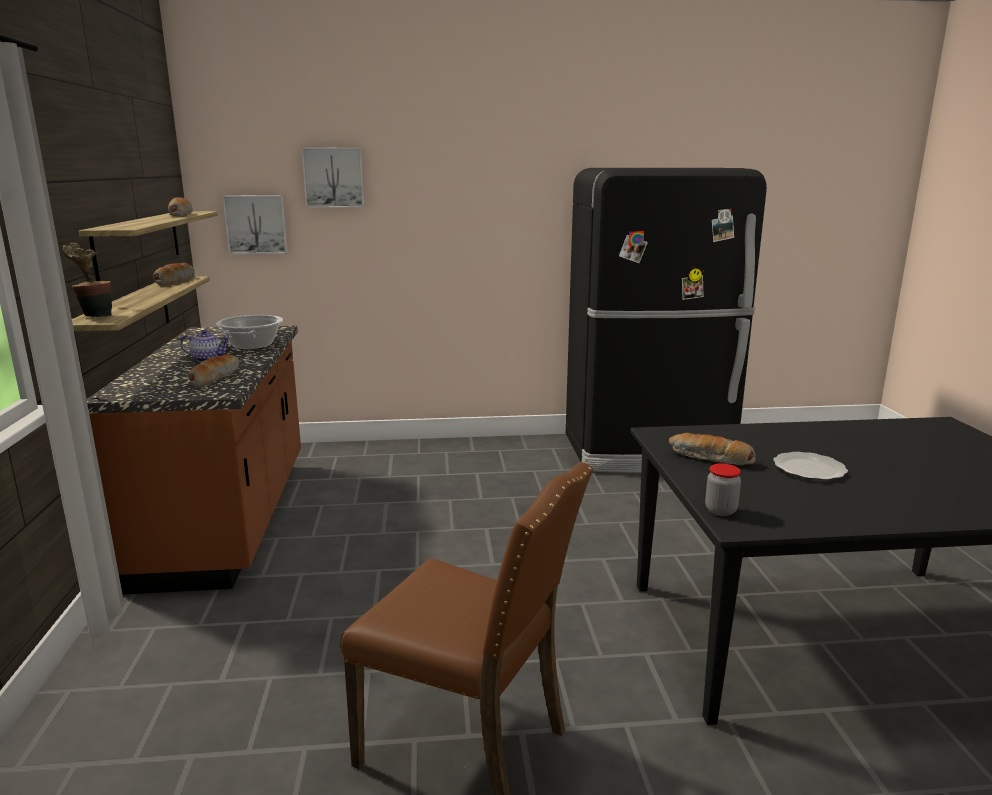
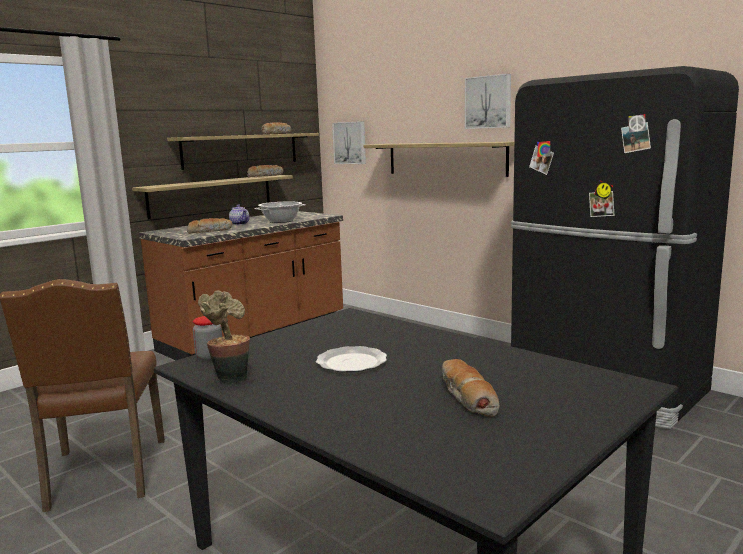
camera: 50 degrees right, 5 degrees down
potted plant [63,243,112,317] -> potted plant moved to [198,290,250,384]
picture [301,148,364,208] -> picture moved to [465,74,511,129]
bread [669,433,755,465] -> bread moved to [442,359,500,417]
none -> shelf [364,142,514,177]

